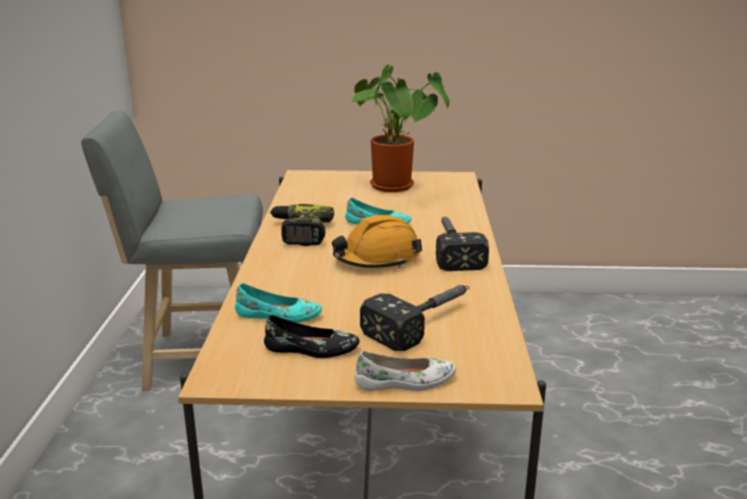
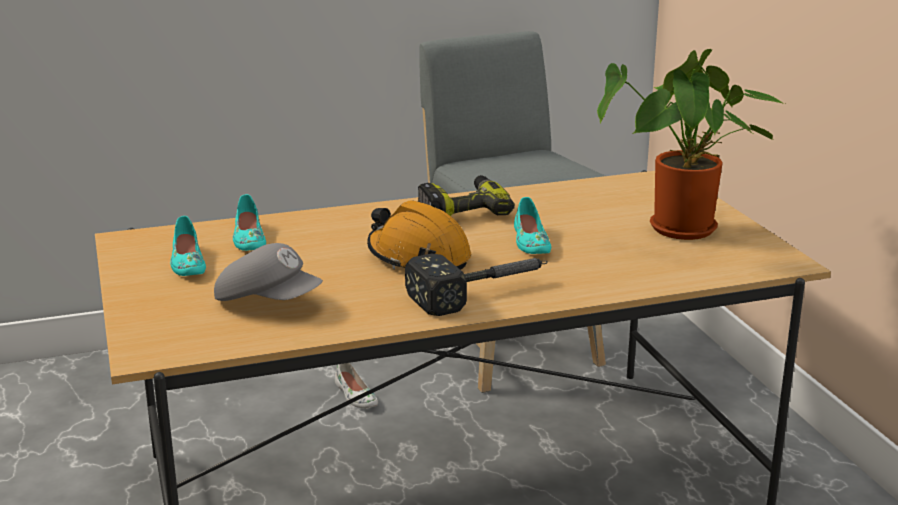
camera: 70 degrees right, 0 degrees up
black shoe [264,315,360,358] -> turquoise shoe [170,216,206,276]
white shoe [354,351,456,391] -> white shoe moved to [335,363,378,409]
hammer [360,285,470,351] -> grey cap [214,243,323,301]

